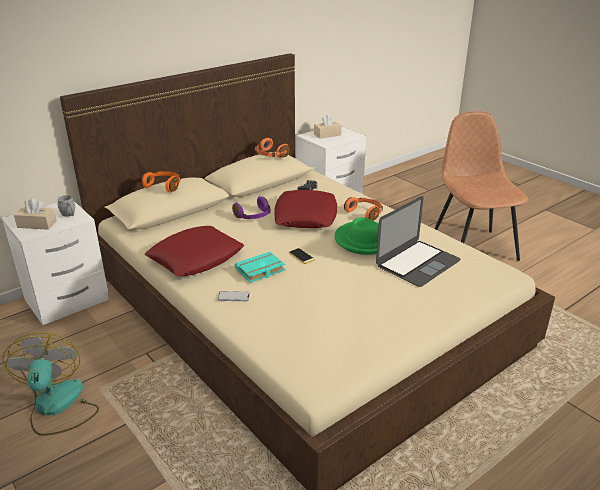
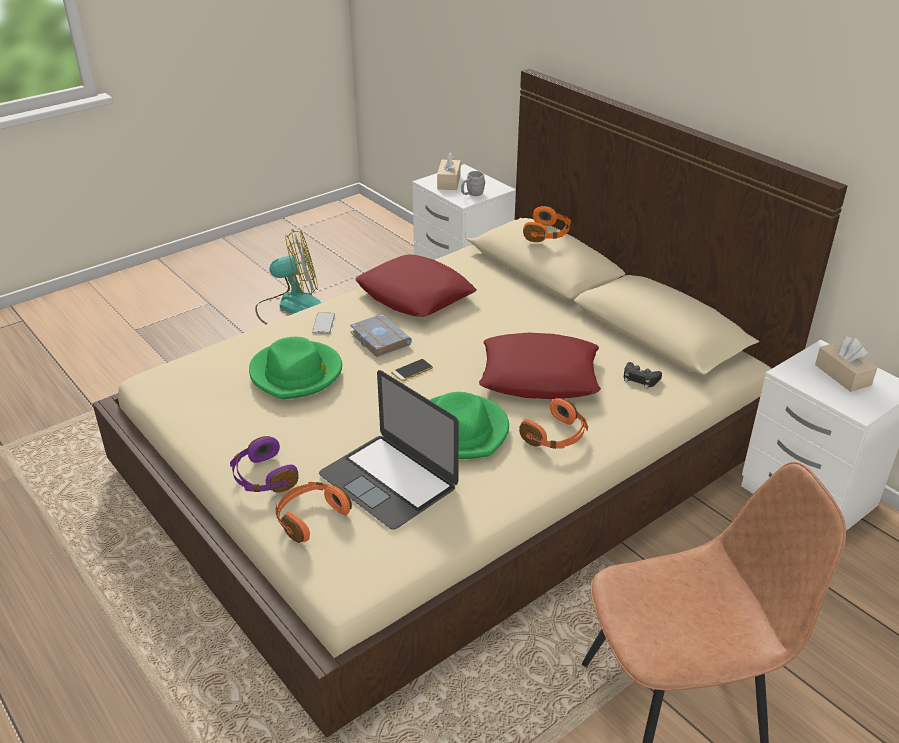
camera: 90 degrees right, 5 degrees up
purple headphones [232,196,271,219] -> purple headphones moved to [230,436,298,493]
turquoise book [235,252,285,283] -> grey book [350,314,412,357]
orange headphones [255,138,290,158] -> orange headphones moved to [275,482,352,543]
none -> green hat [249,337,342,399]

